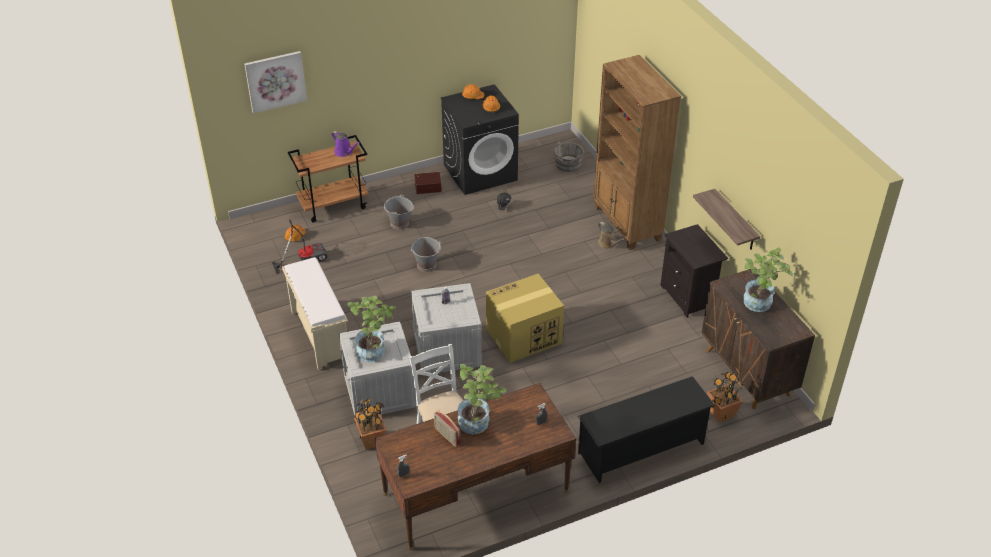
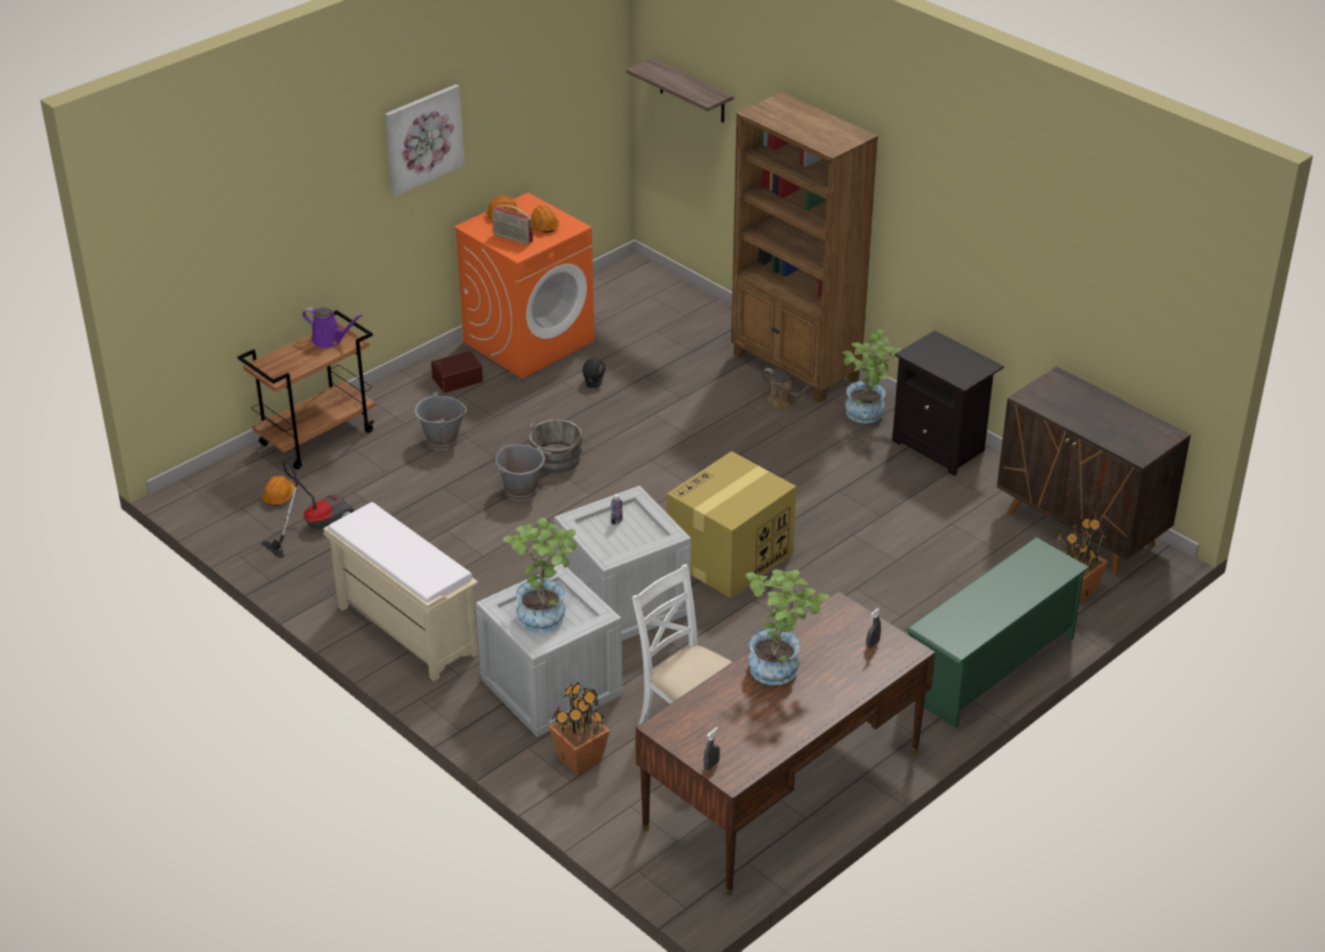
camera: 20 degrees left, 5 degrees down
picture [244,51,307,113] -> picture moved to [385,84,465,196]
radio [434,410,461,447] -> radio moved to [492,205,533,245]
black washing machine [441,84,519,195] -> orange washing machine [454,193,594,379]
grey bucket [551,142,584,172] -> grey bucket moved to [525,419,583,473]
black shoe rack [578,376,715,483] -> green shoe rack [905,537,1090,728]
shelf [693,189,760,250] -> shelf moved to [626,58,734,123]
potted plant [744,247,793,312] -> potted plant moved to [842,329,901,424]

